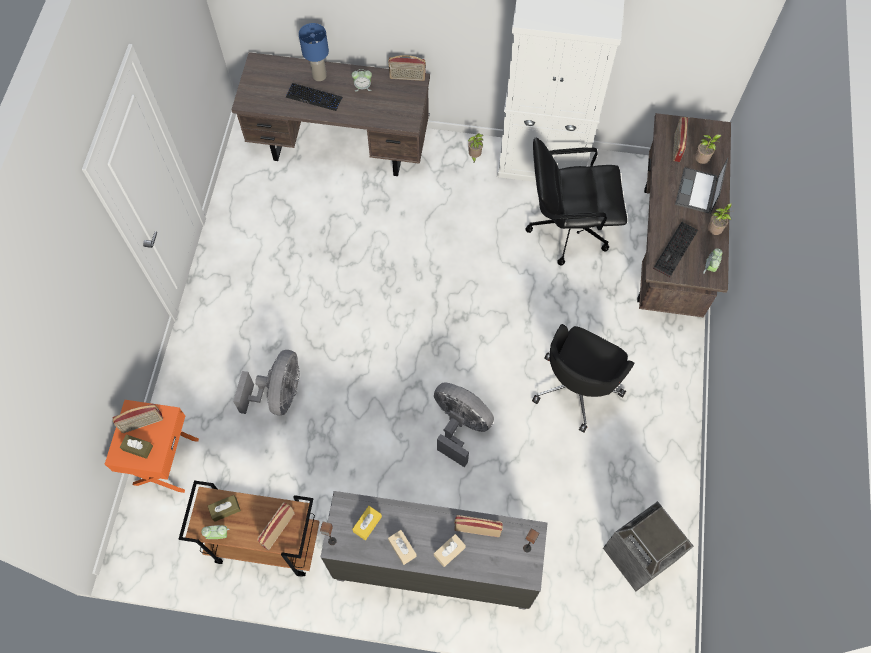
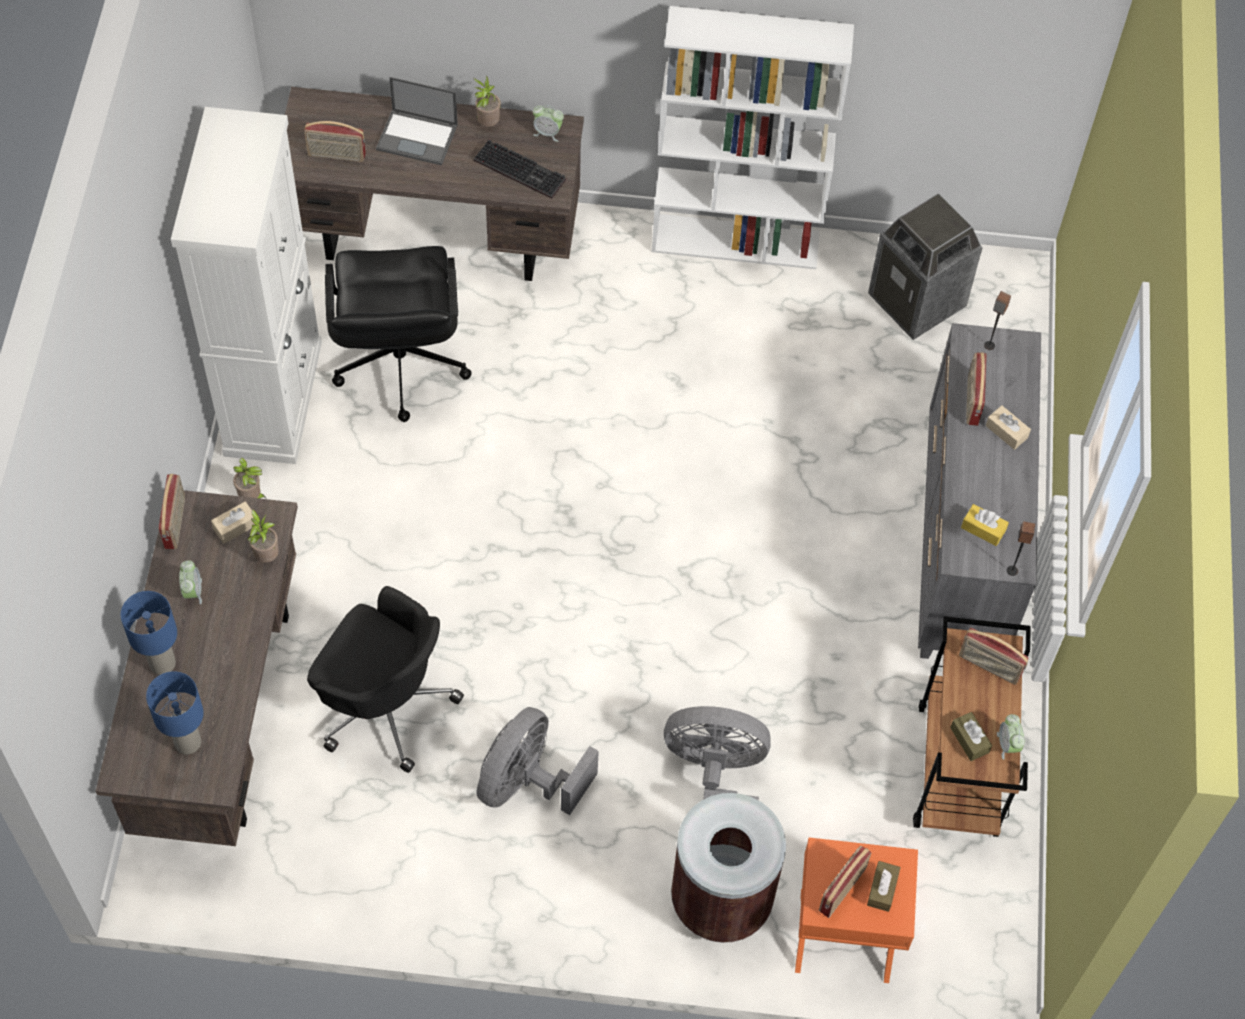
camera: 95 degrees left, 5 degrees down
radio [112,404,163,433] -> radio turned 120 degrees counterclockwise [819,846,872,918]
keyboard [286,83,343,111] -> none
beige tissue box [388,530,417,565] -> beige tissue box moved to [211,501,255,544]
grey fan [434,382,494,467] -> grey fan moved to [477,707,599,815]
black office chair [532,324,634,433] -> black office chair moved to [307,586,464,773]
potted plant [695,134,722,164] -> potted plant moved to [247,509,279,563]
none -> blue table lamp [146,671,204,754]
none -> white bookcase [652,6,854,269]
none -> brown trash can [671,793,786,943]

